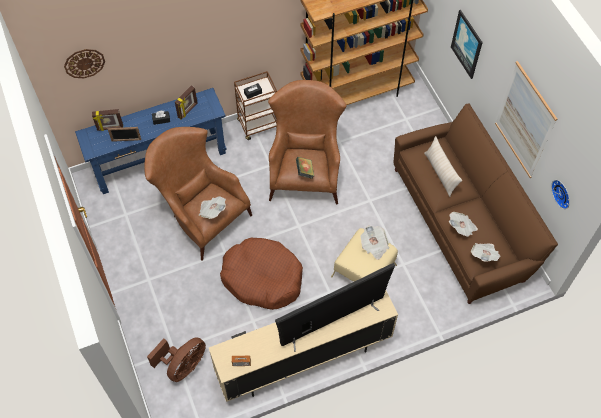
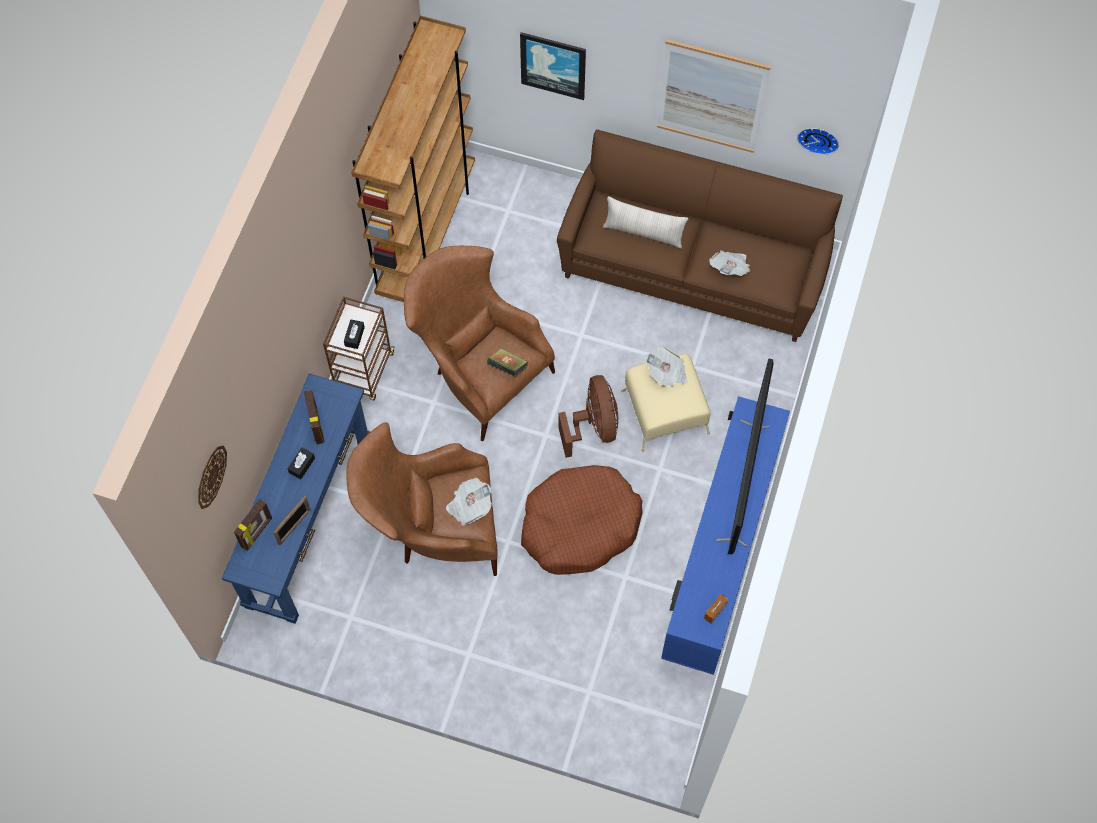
camera: 50 degrees left, 5 degrees up
brown fan [147,337,206,382] -> brown fan moved to [558,375,618,458]
beige tv stand [209,291,398,402] -> blue tv stand [661,396,790,675]
newspaper [471,243,501,262] -> none

